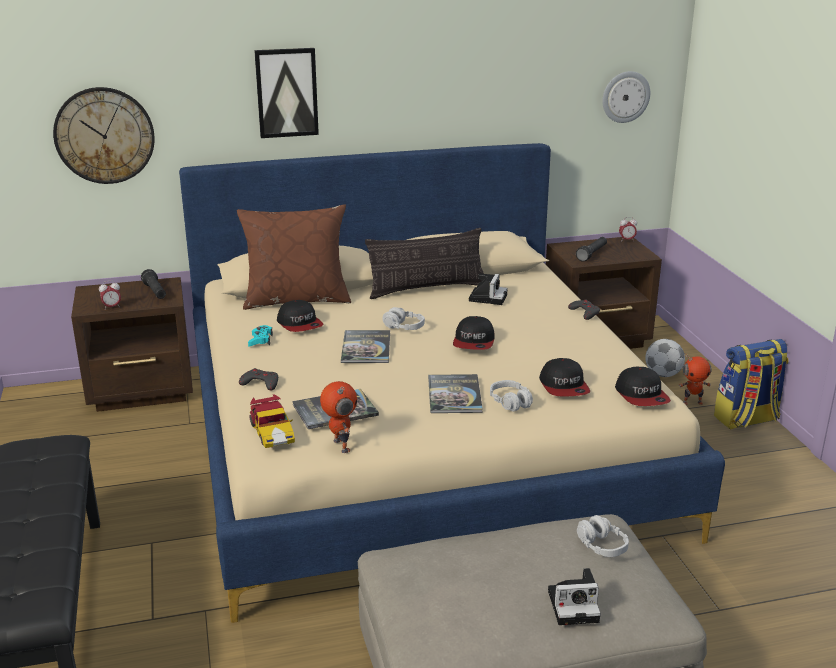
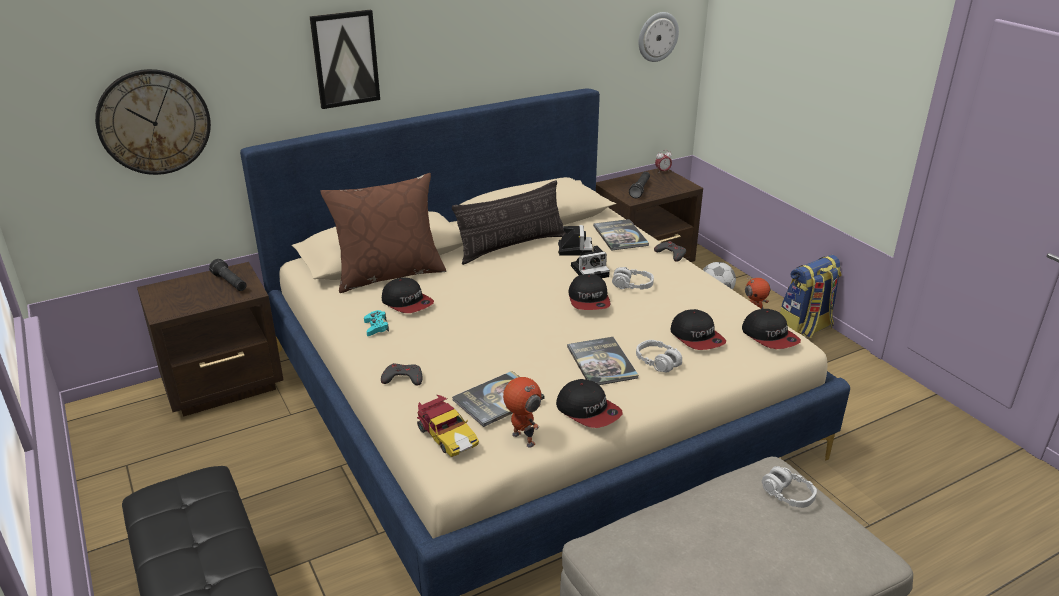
camera: 15 degrees left, 5 degrees up
alarm clock [99,280,121,310] -> none
book [341,330,390,363] -> book moved to [593,219,649,251]
grey headphones [382,307,425,330] -> grey headphones moved to [612,267,654,289]
camera [548,568,601,625] -> camera moved to [571,246,610,278]
none -> cap [556,379,623,428]

